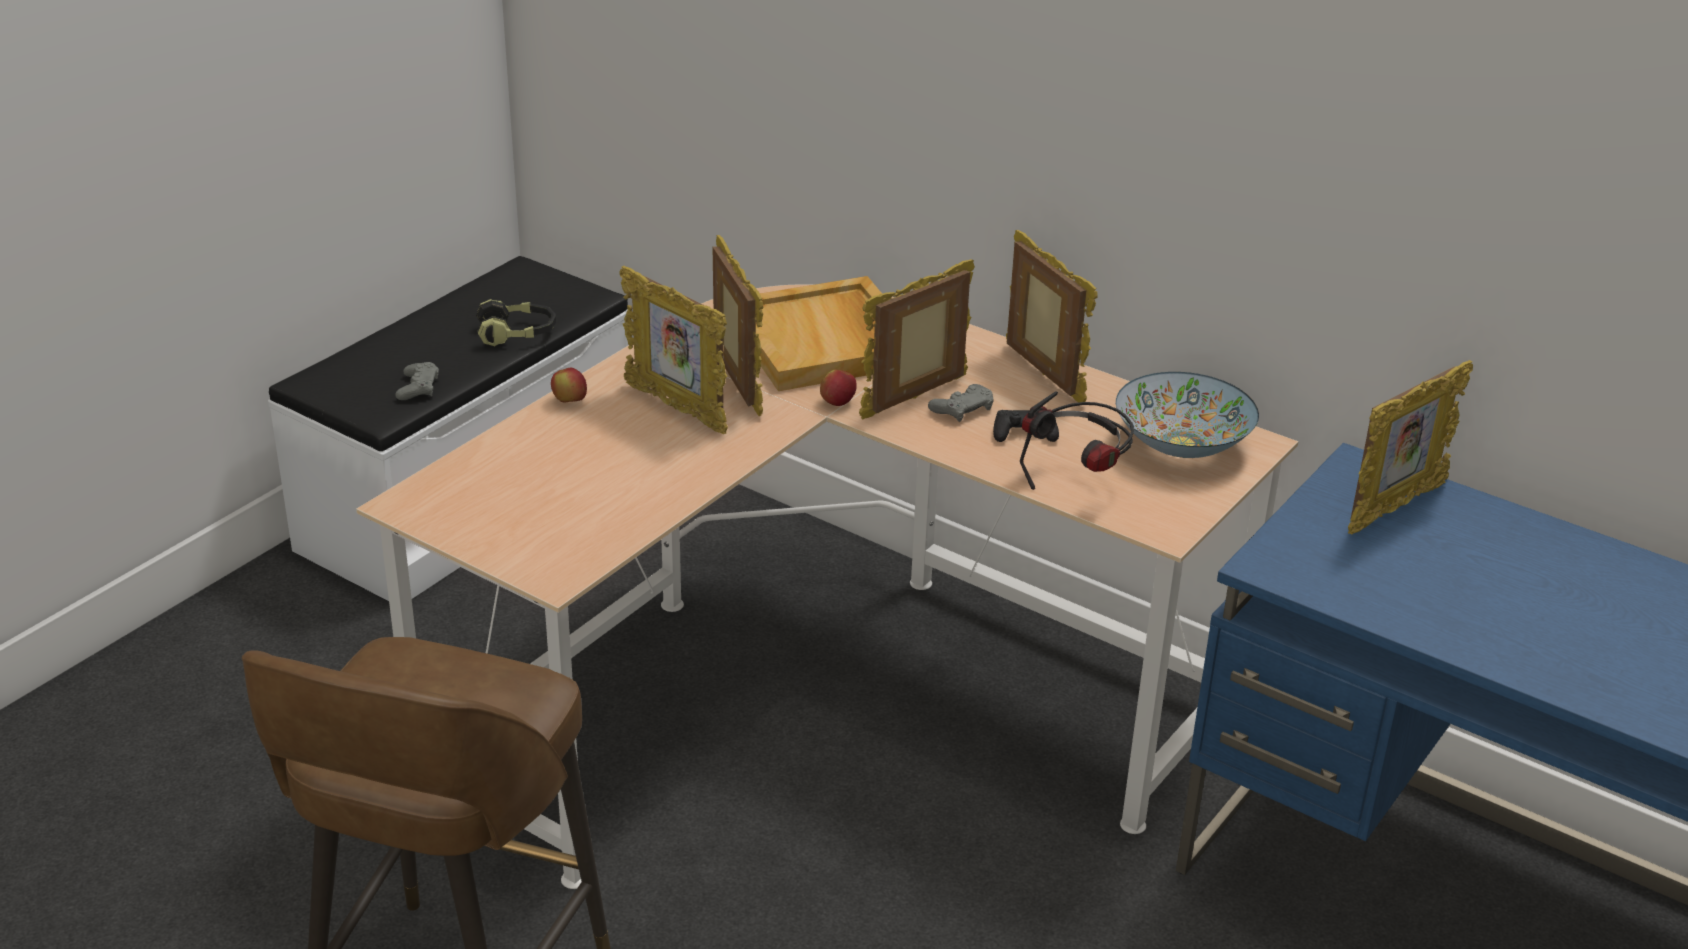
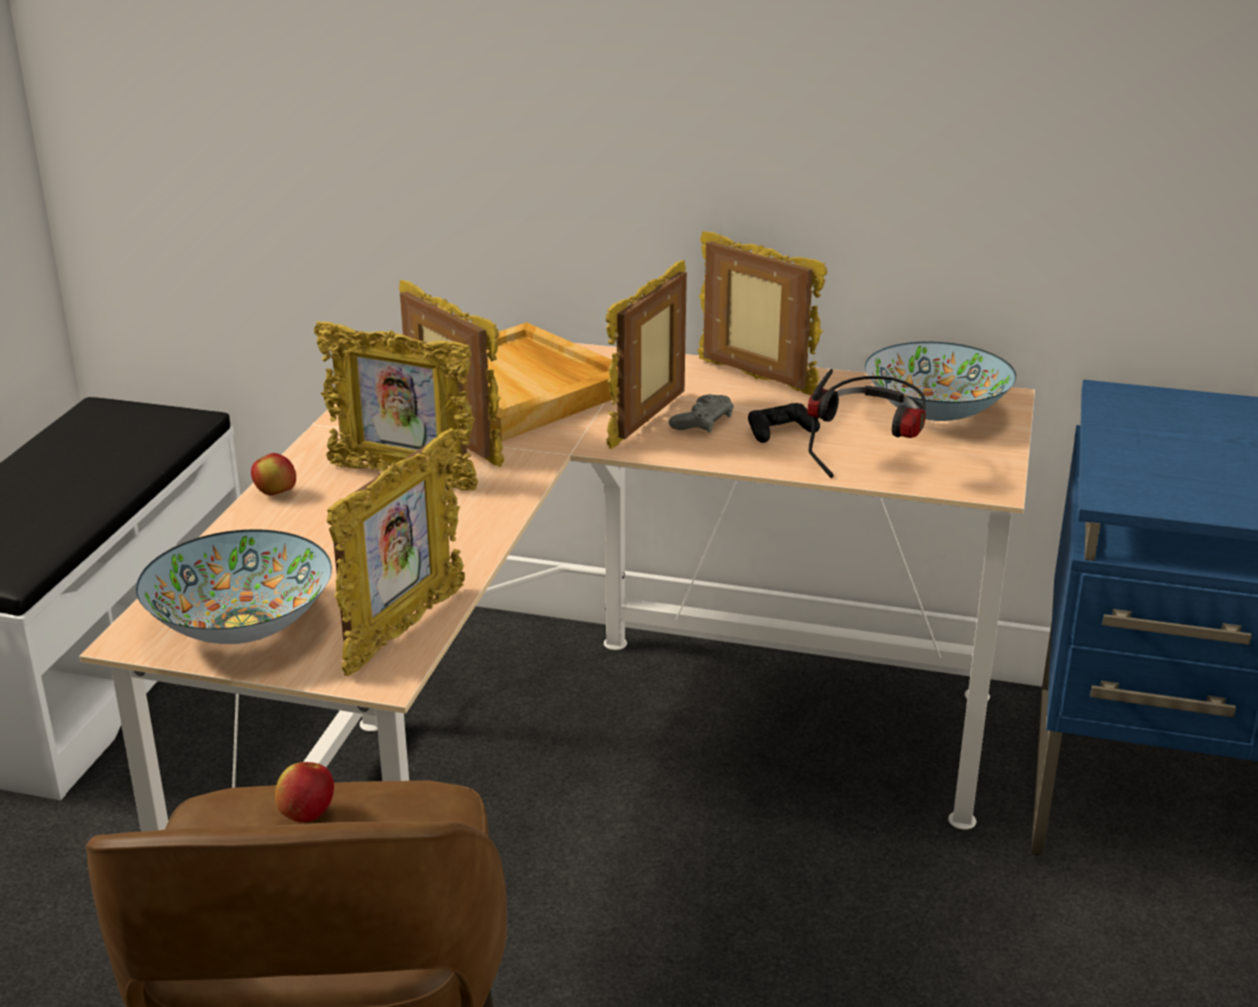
camera: 20 degrees left, 5 degrees down
grey game controller [395,362,439,400] -> none
headphones [476,299,556,346] -> none
apple [820,370,857,406] -> apple moved to [275,762,334,822]
picture frame [1348,360,1473,534] -> picture frame moved to [327,428,465,676]
none -> bowl [136,529,332,644]

